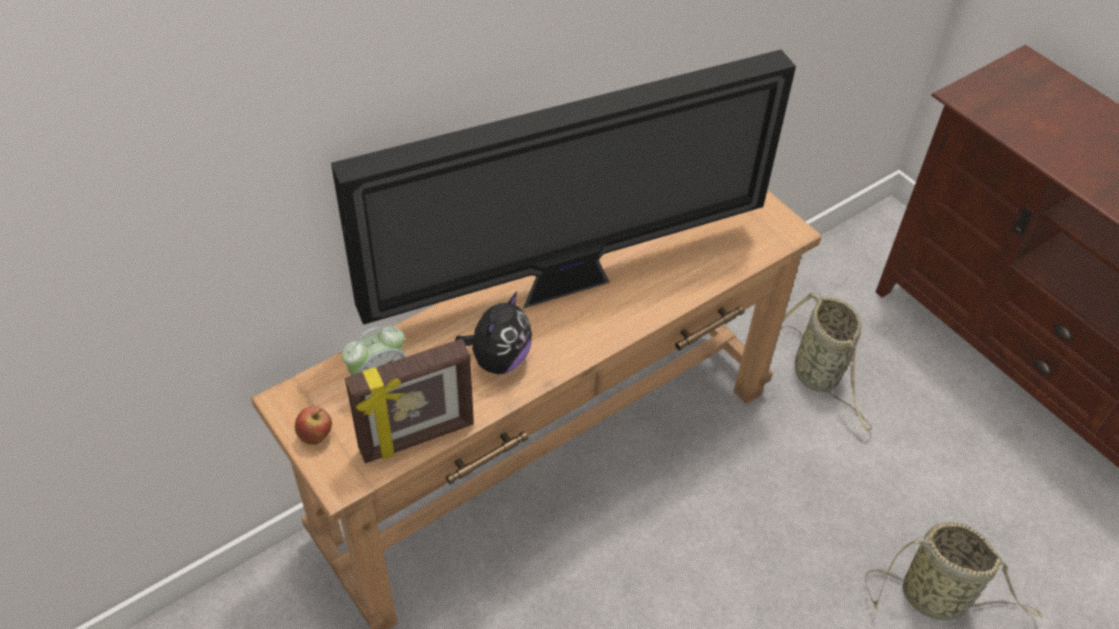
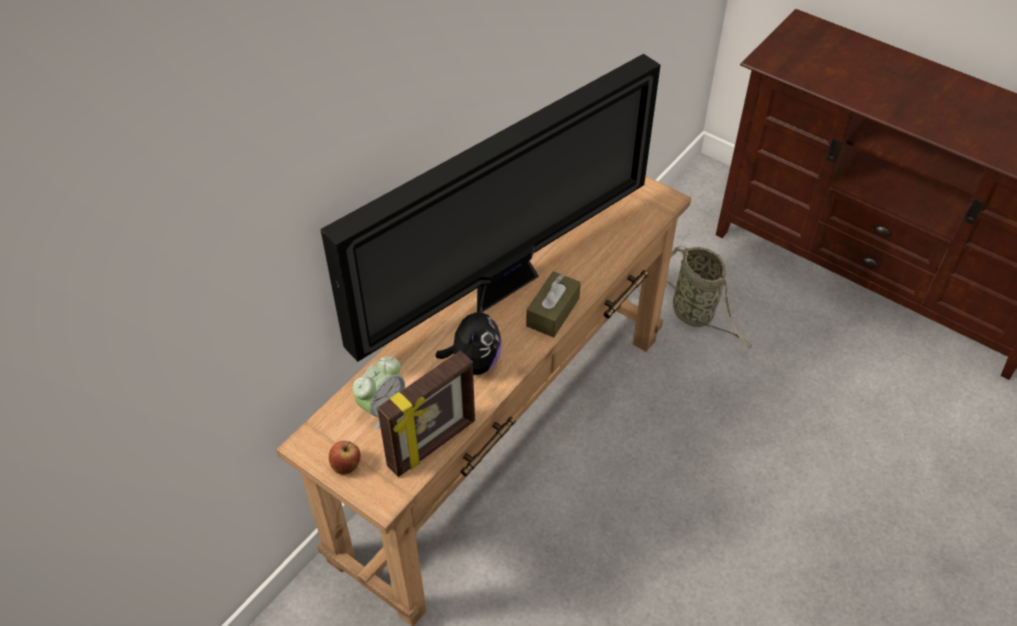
camera: 15 degrees left, 0 degrees up
basket [865,522,1043,620] -> none
none -> brown tissue box [526,271,581,337]

